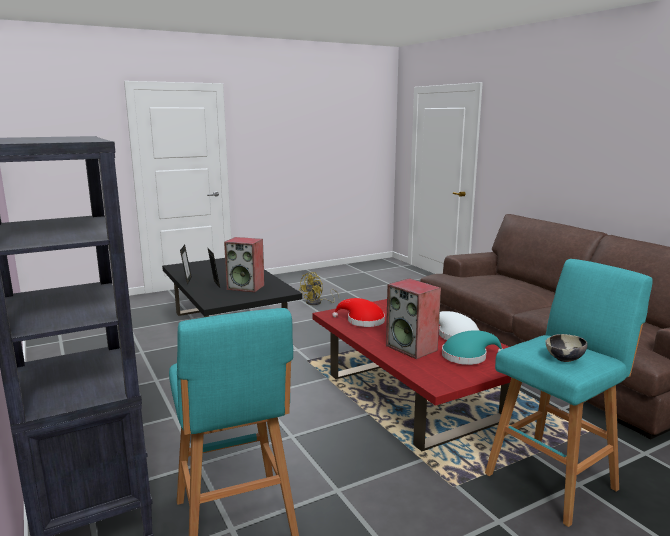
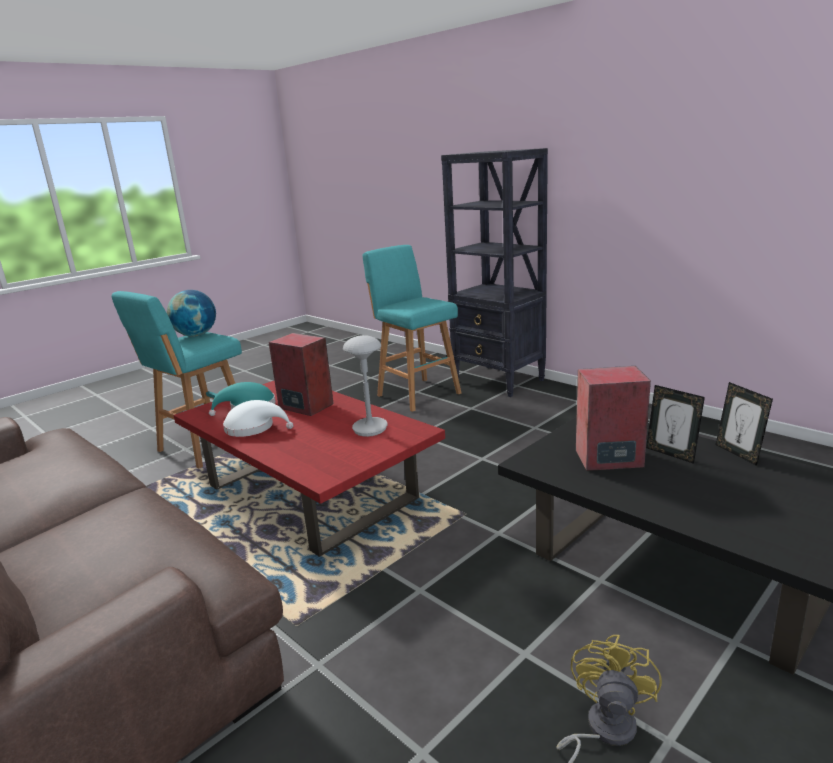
camera: 165 degrees right, 5 degrees up
red hat [332,298,385,327] -> grey table lamp [343,335,387,437]
bowl [546,334,588,362] -> globe [167,290,216,337]

